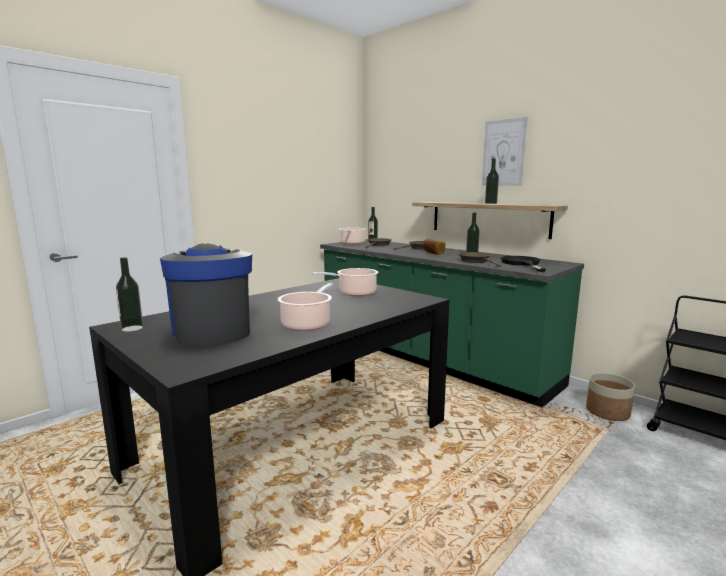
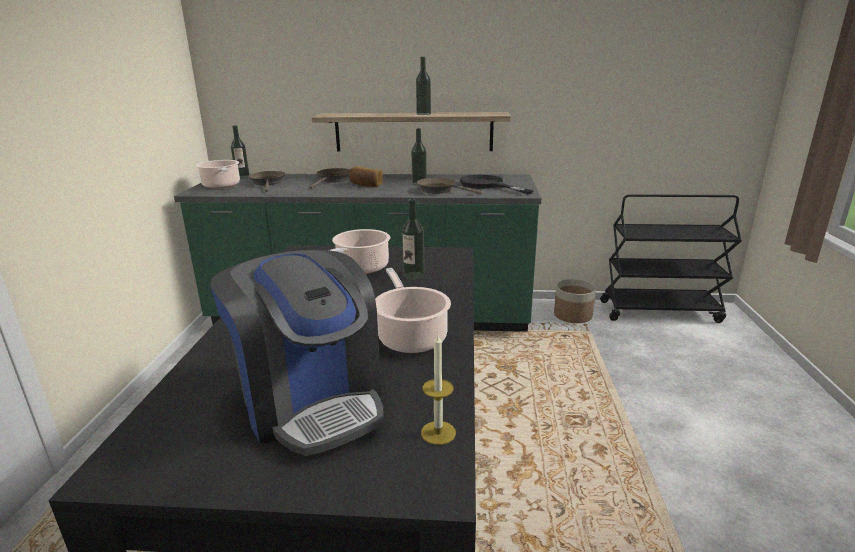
camera: 40 degrees left, 10 degrees up
bottle [116,257,143,332] -> bottle moved to [402,199,425,280]
coffee machine [160,244,252,347] -> coffee machine turned 150 degrees counterclockwise [210,250,384,456]
picture [482,117,528,186] -> none
none -> candle [421,332,456,445]

